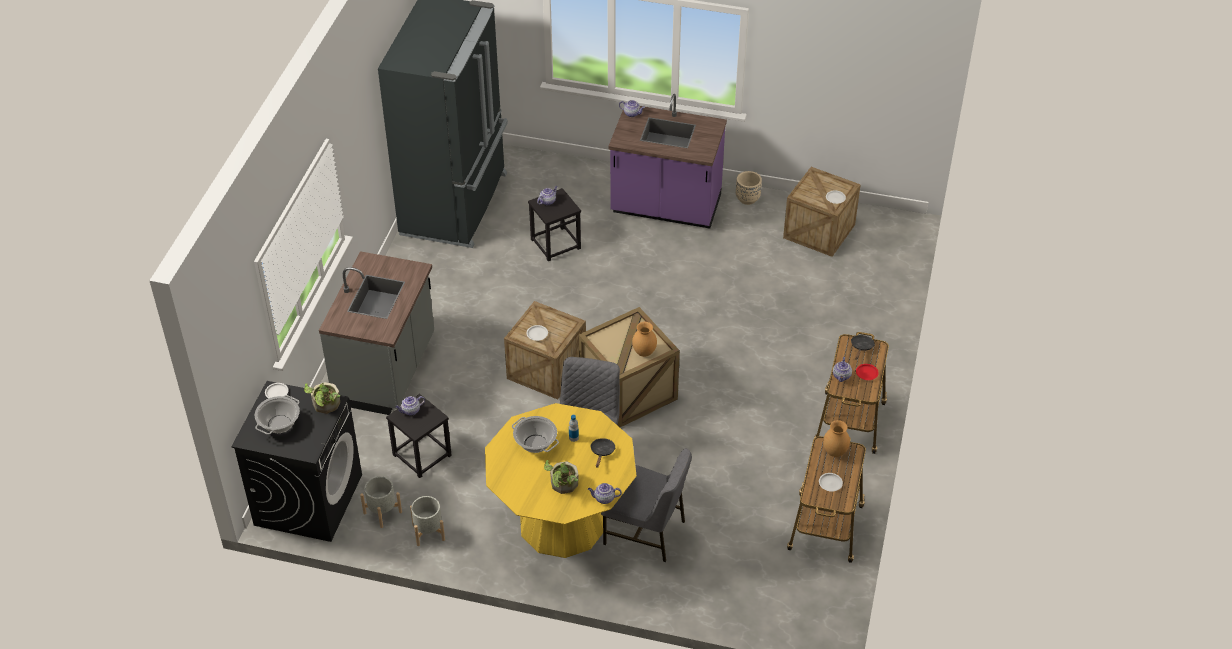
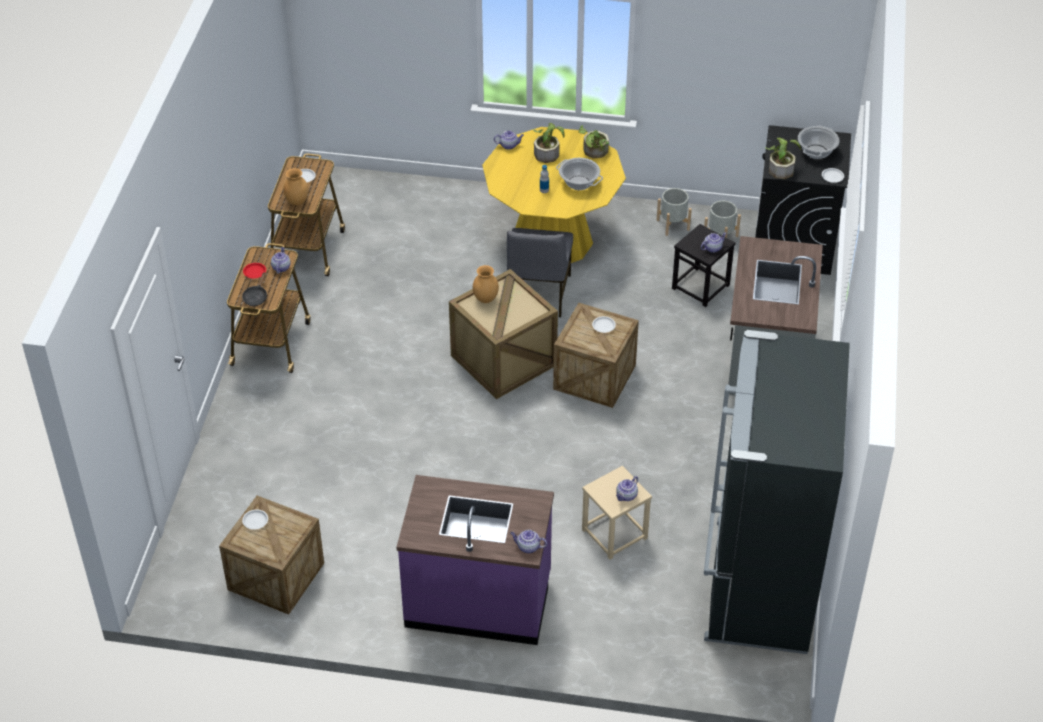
camera: 175 degrees right, 0 degrees up
black stool [528,188,581,261] -> beige stool [582,466,652,560]
black frying pan [591,438,616,468] -> none
grey chair [601,448,692,562] -> none
beige planter [736,171,762,205] -> none
none -> potted plant [579,125,609,158]

